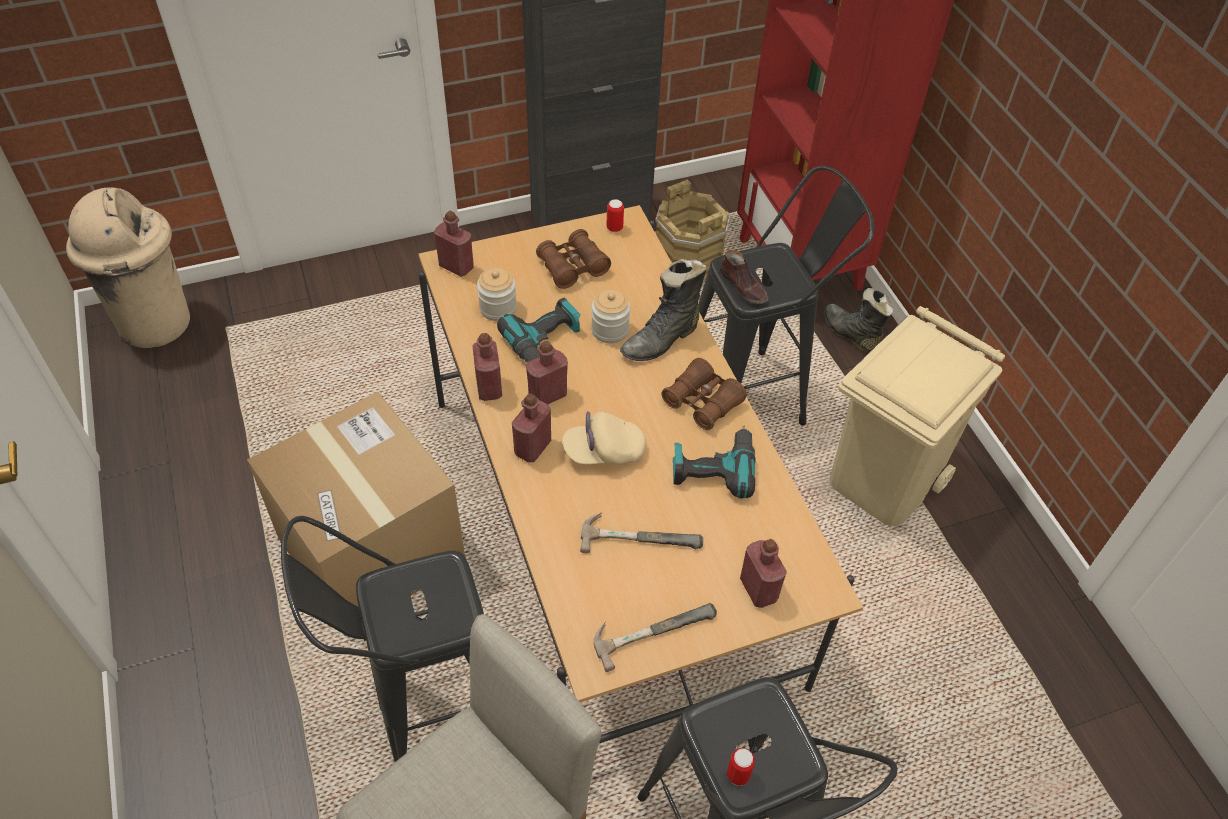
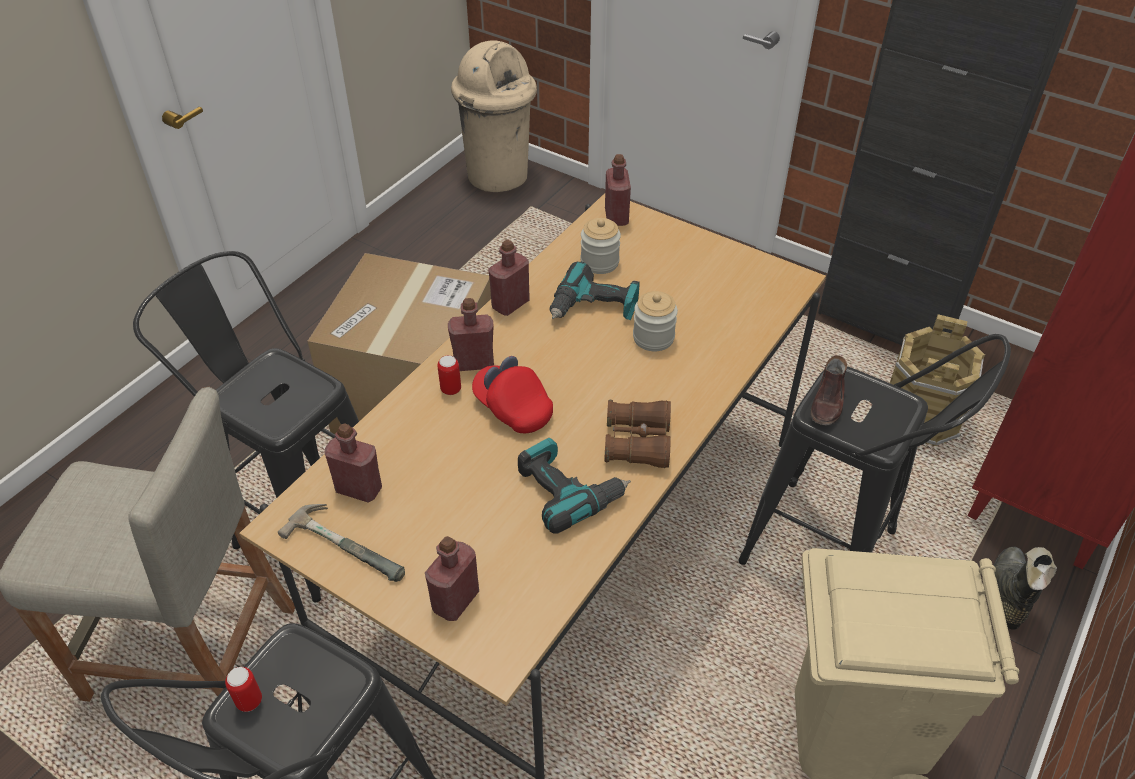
camera: 55 degrees right, 5 degrees down
red bottle [526,341,568,405] -> red bottle moved to [324,424,382,502]
brown binoculars [536,229,611,289] -> none
beige cap [562,411,646,465] -> red cap [472,356,553,433]
hammer [580,513,703,553] -> none
can [606,199,624,232] -> can moved to [437,355,461,395]
black boot [620,259,707,361] -> none

